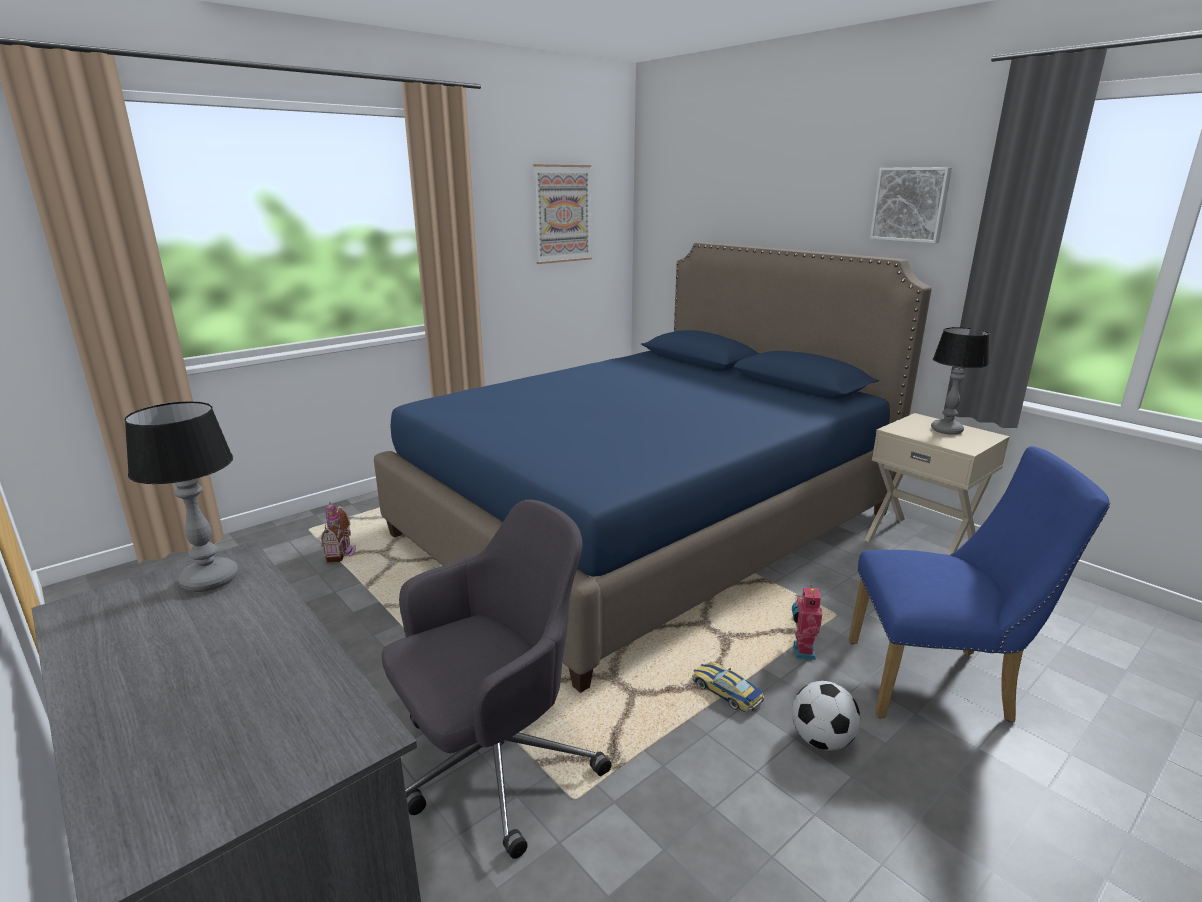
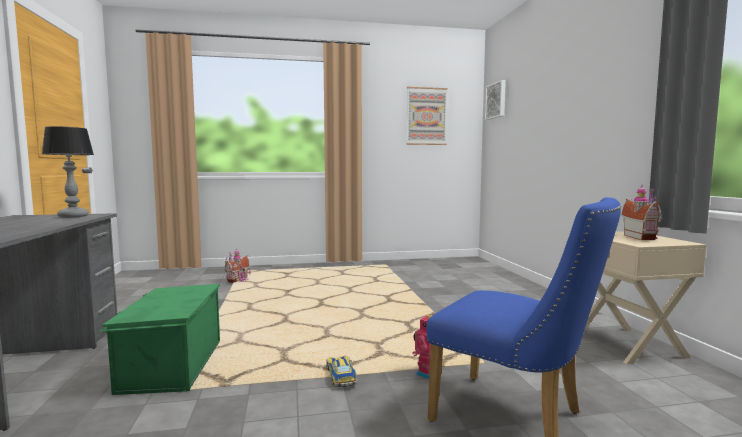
camera: 30 degrees right, 15 degrees down
blue bed [374,242,932,693] -> none
grey office chair [382,499,612,859] -> green storage box [99,284,220,395]
football [792,681,860,751] -> none
picture [870,167,952,243] -> picture moved to [485,80,506,120]
table lamp [931,327,989,435] -> toy house [621,185,661,240]

